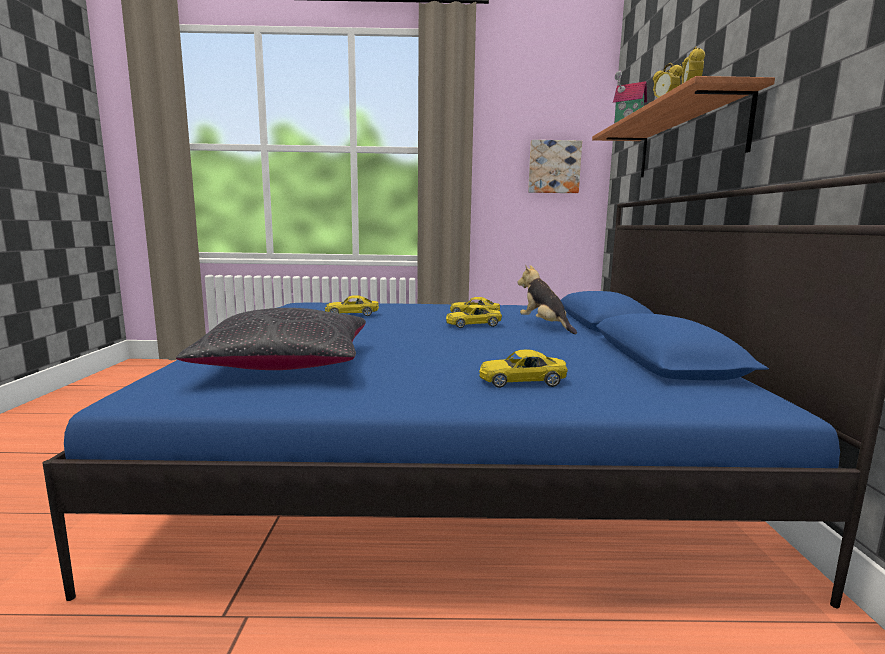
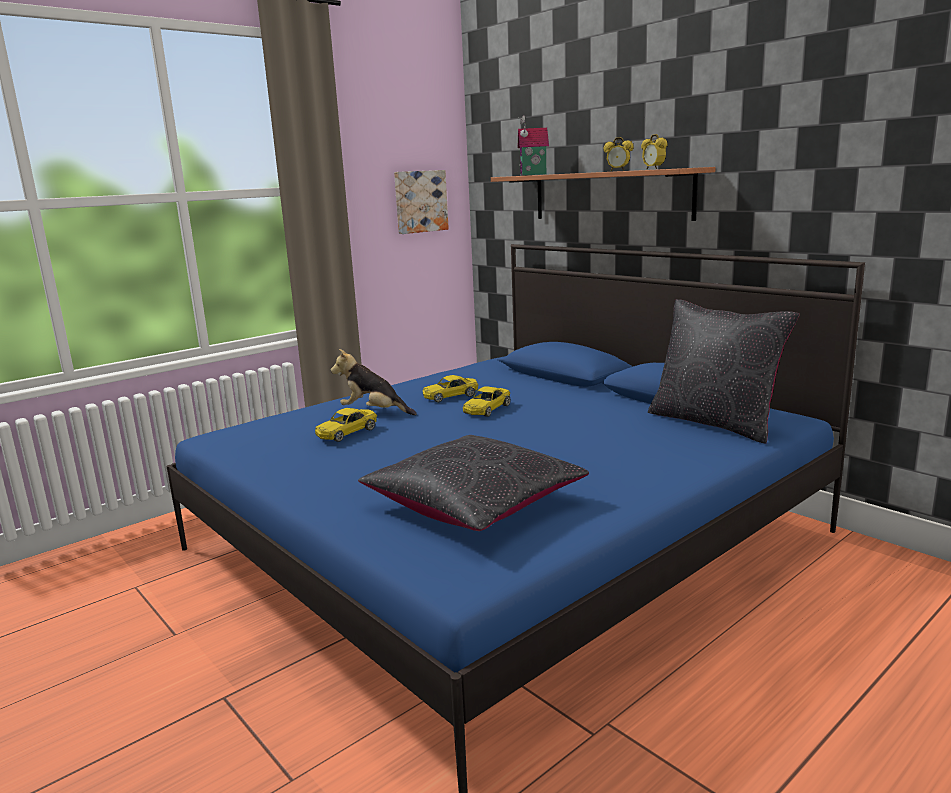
camera: 40 degrees left, 5 degrees up
yellow toy car [479,350,568,388] -> none
plush toy [518,265,577,334] -> plush toy moved to [331,349,417,415]
none -> black pillow [648,299,799,444]

